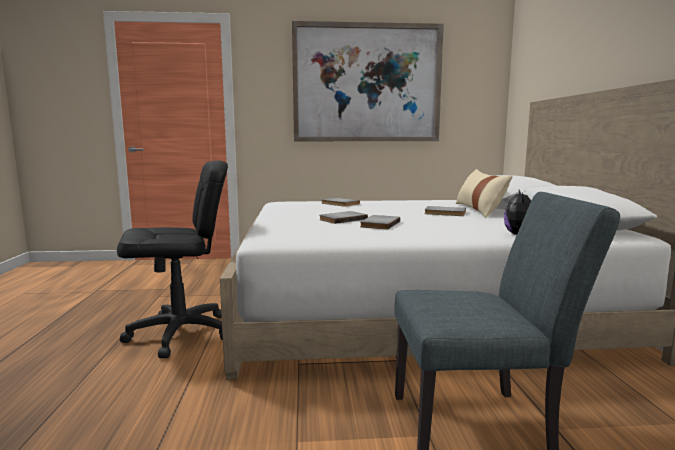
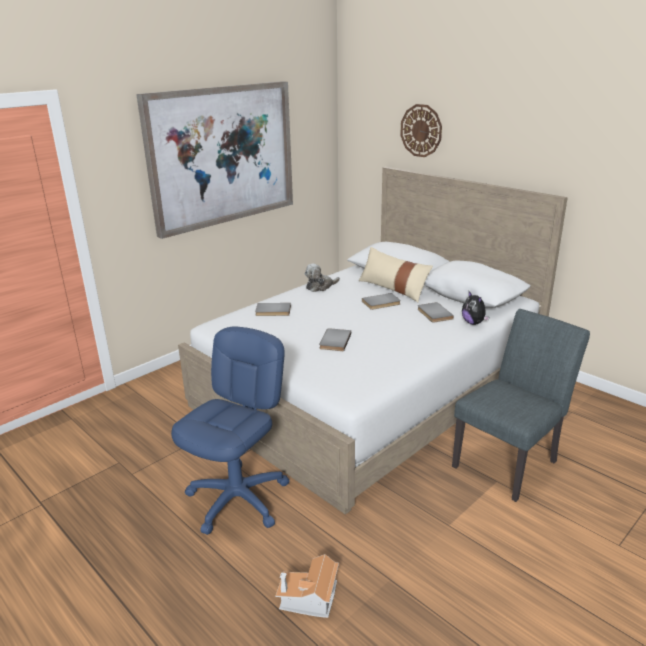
camera: 40 degrees left, 15 degrees up
black office chair [117,161,228,358] -> blue office chair [171,327,289,535]
grey book [360,215,400,230] -> grey book moved to [418,302,454,323]
none -> toy house [275,554,339,618]
none -> plush toy [305,263,340,292]
none -> wall clock [400,104,442,157]

